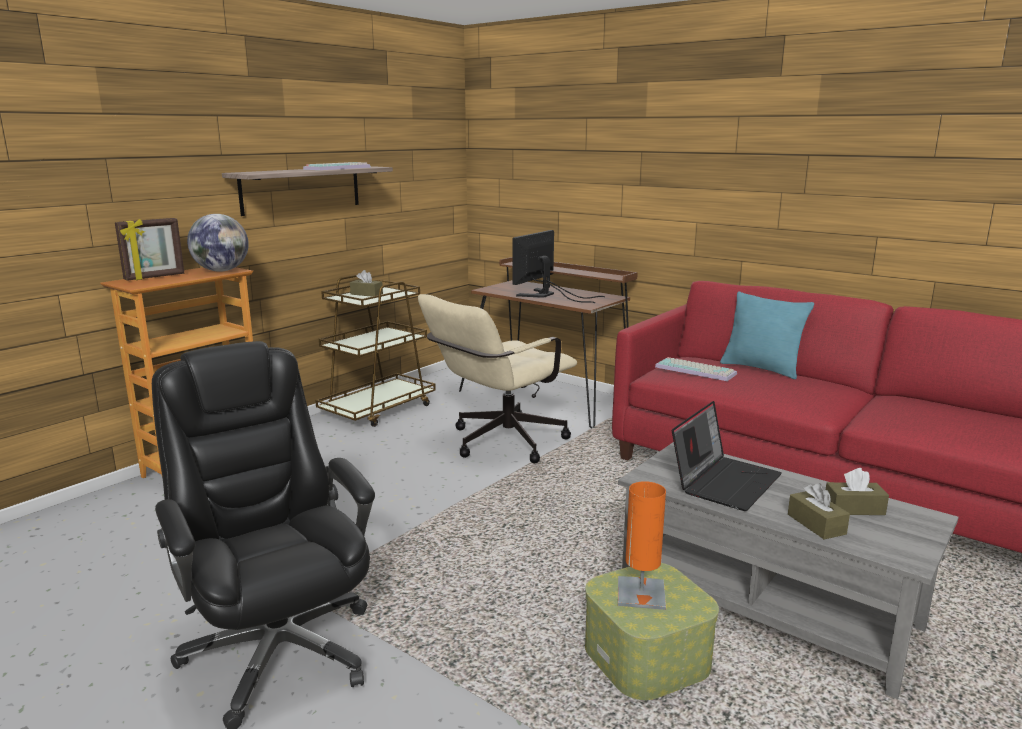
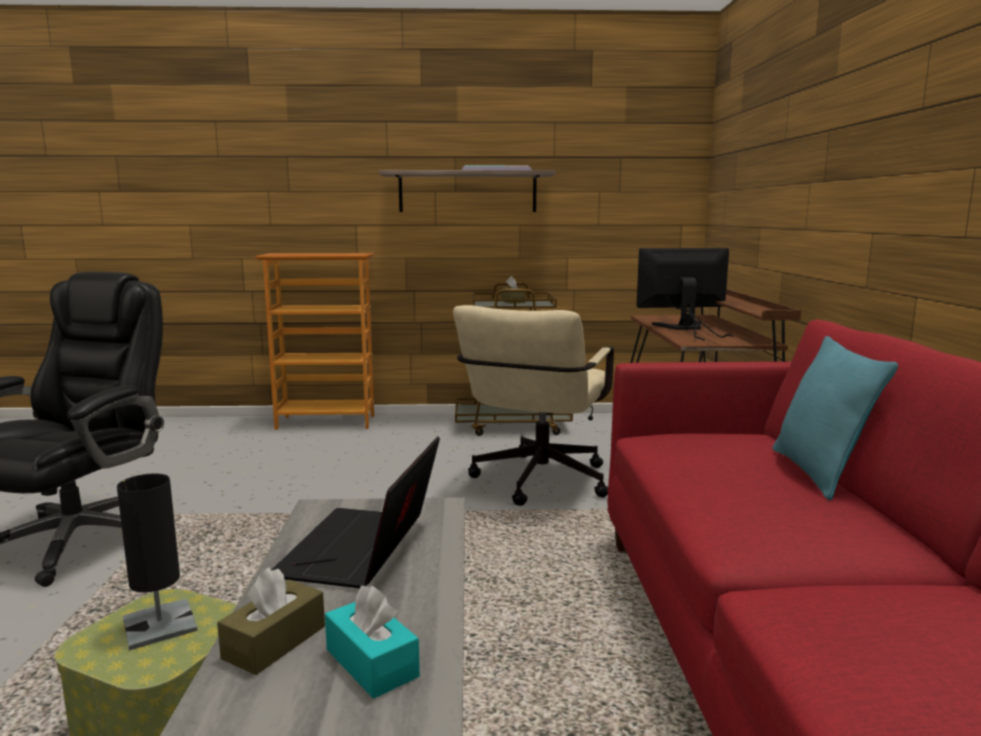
camera: 50 degrees right, 5 degrees down
picture frame [115,218,184,281] -> none
globe [187,214,249,272] -> none
beige office chair [418,294,577,463] -> beige office chair turned 75 degrees counterclockwise [453,305,614,506]
orange table lamp [618,481,666,610] -> black table lamp [117,473,198,650]
keyboard [655,357,737,381] -> none
laptop [672,401,782,511] -> laptop turned 105 degrees clockwise [271,436,440,588]
brown tissue box [826,468,889,515] -> turquoise tissue box [325,585,420,699]

